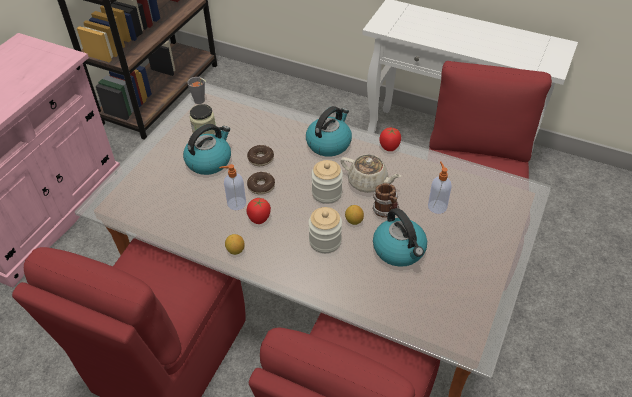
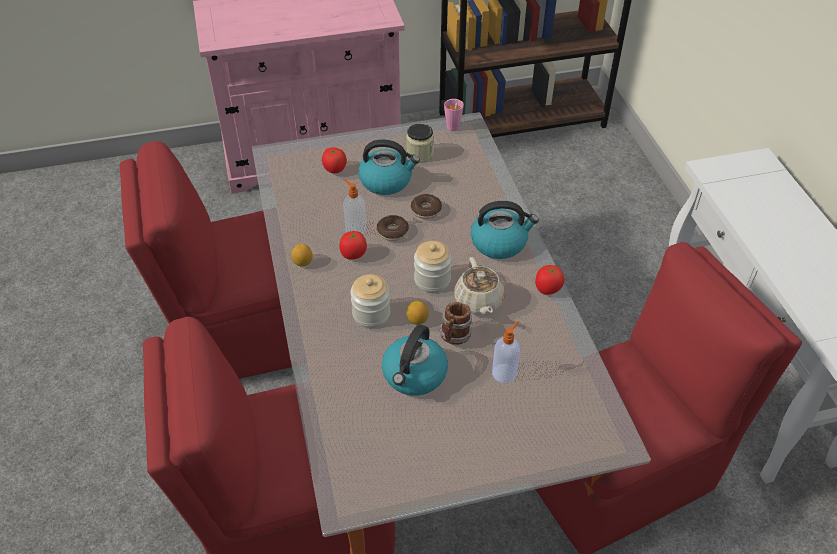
camera: 50 degrees right, 0 degrees up
grey cup [187,77,206,104] -> pink cup [444,99,464,131]
none -> tomato [322,147,347,173]

